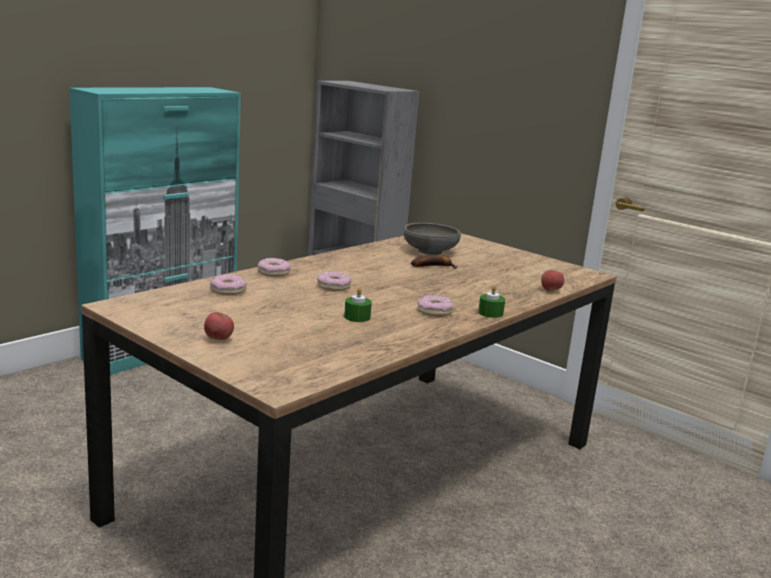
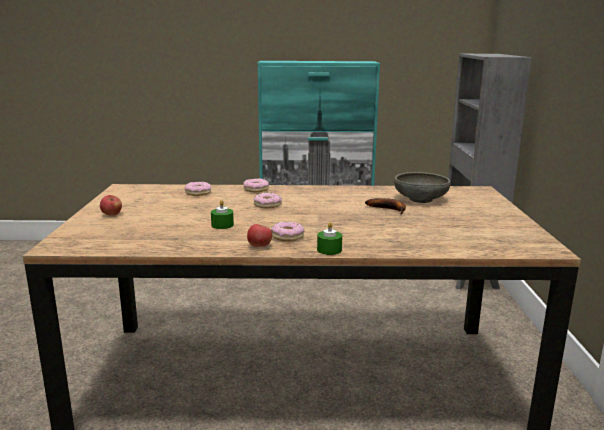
camera: 50 degrees right, 0 degrees up
apple [541,270,564,291] -> apple moved to [247,224,272,247]

